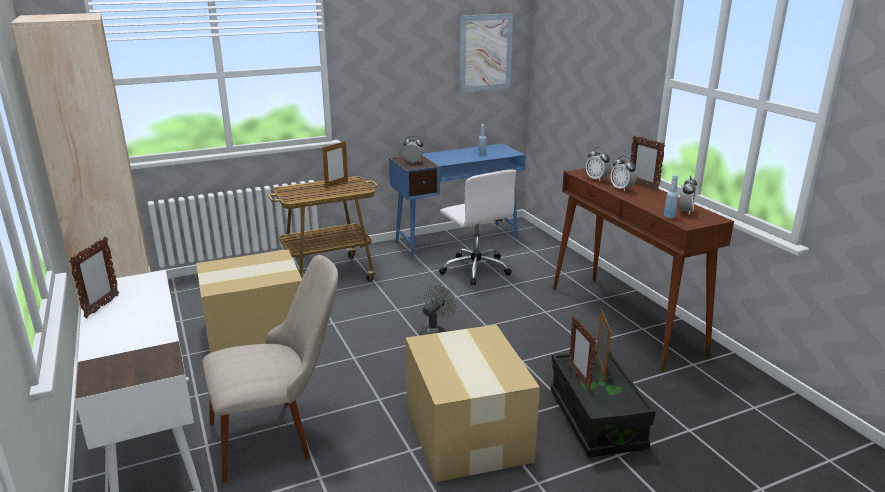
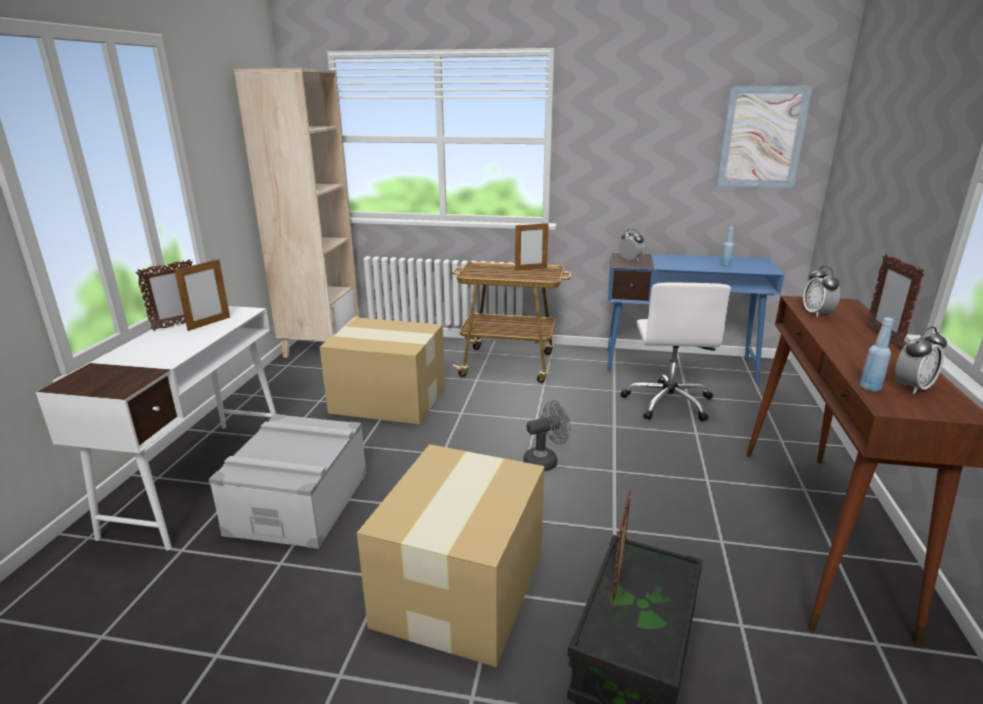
camera: 35 degrees right, 0 degrees up
beige chair [202,255,338,483] -> grey storage box [209,414,367,549]
picture frame [596,309,611,382] -> picture frame moved to [174,259,230,331]
alarm clock [610,156,637,192] -> none

